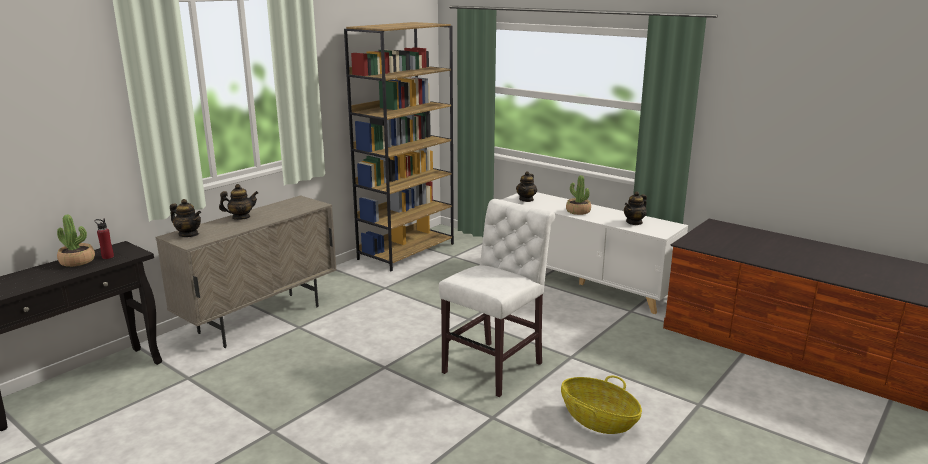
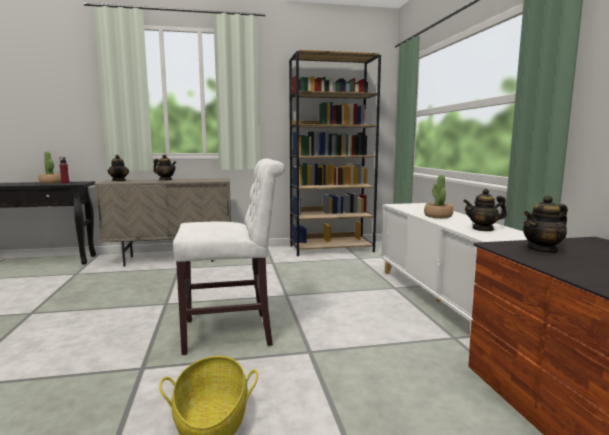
camera: 40 degrees right, 10 degrees down
teapot [516,171,537,202] -> teapot moved to [523,195,568,254]

